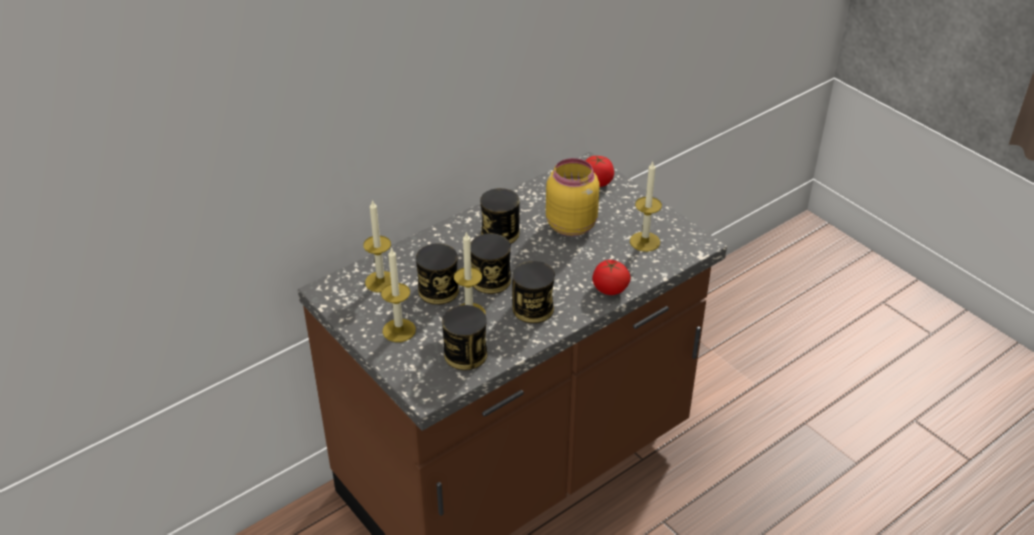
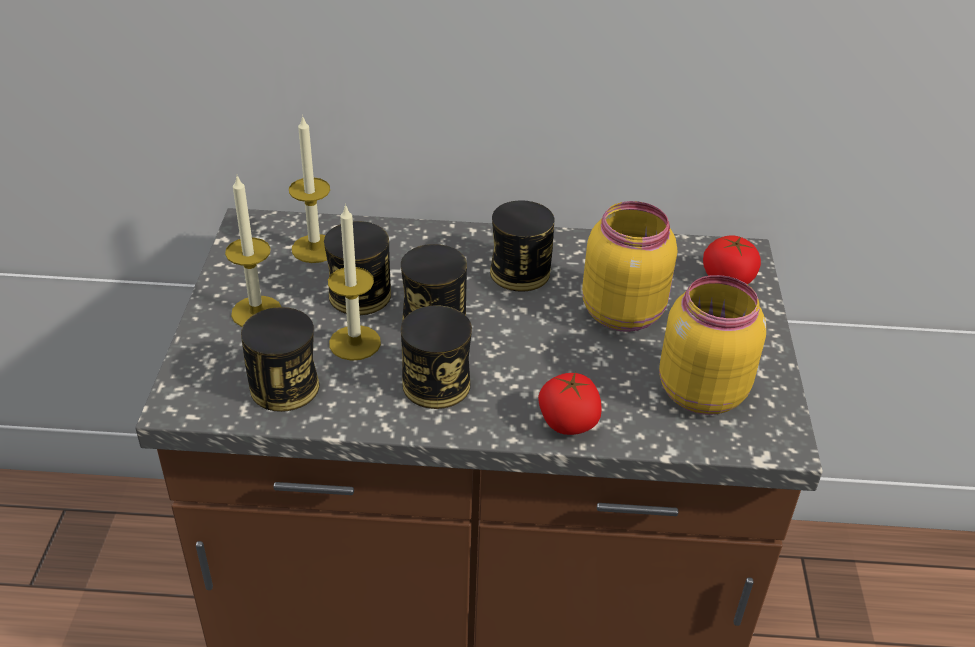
camera: 40 degrees right, 0 degrees up
candle [630,161,662,252] -> yellow jar [659,275,766,415]

